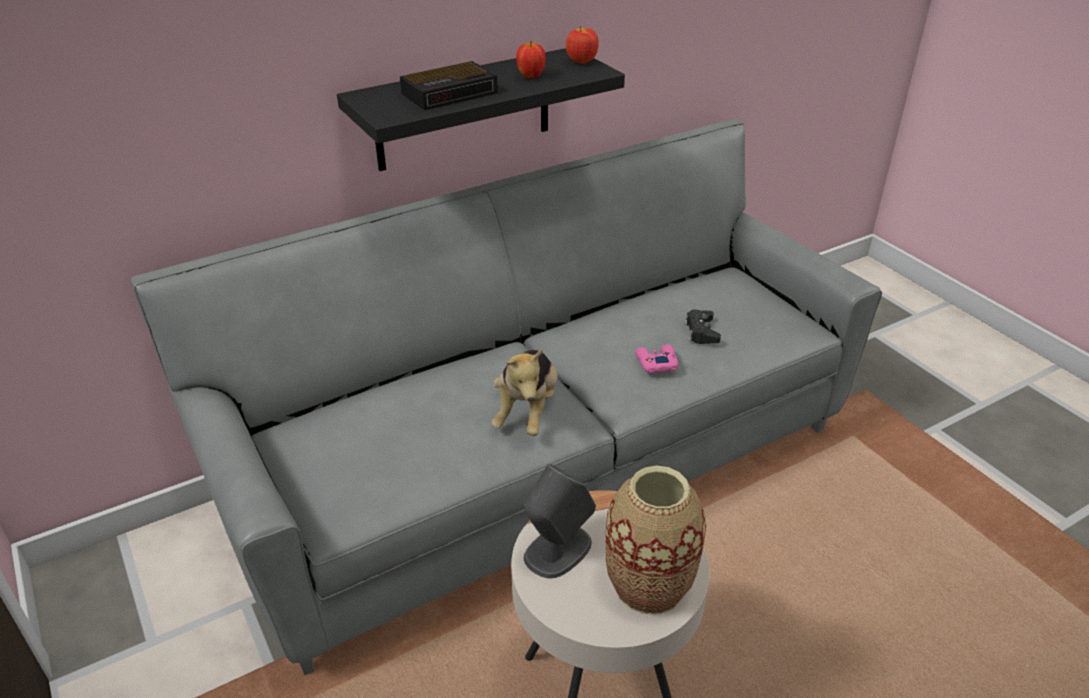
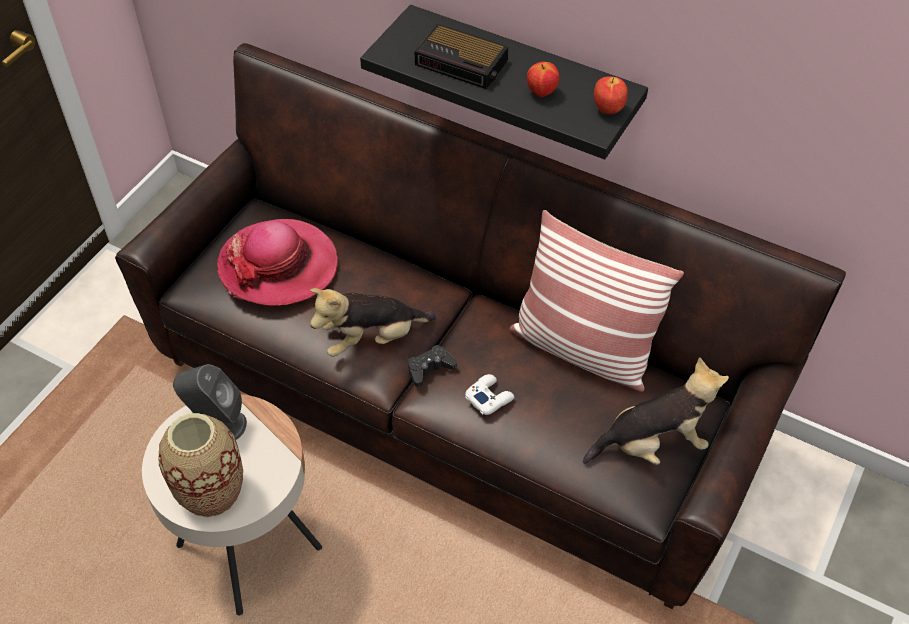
camera: 60 degrees right, 15 degrees up
grey sofa [131,119,882,675] -> brown sofa [115,43,846,609]
pink game controller [635,345,678,373] -> white game controller [465,374,514,415]
black game controller [684,309,721,344] -> black game controller moved to [408,345,457,387]
none -> hat [217,219,338,306]
none -> pillow [510,210,684,392]
none -> plush toy [583,357,729,465]

